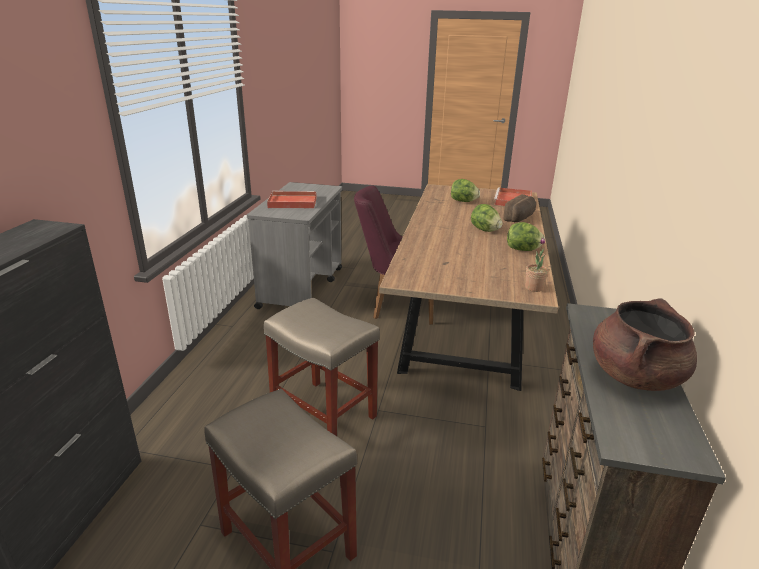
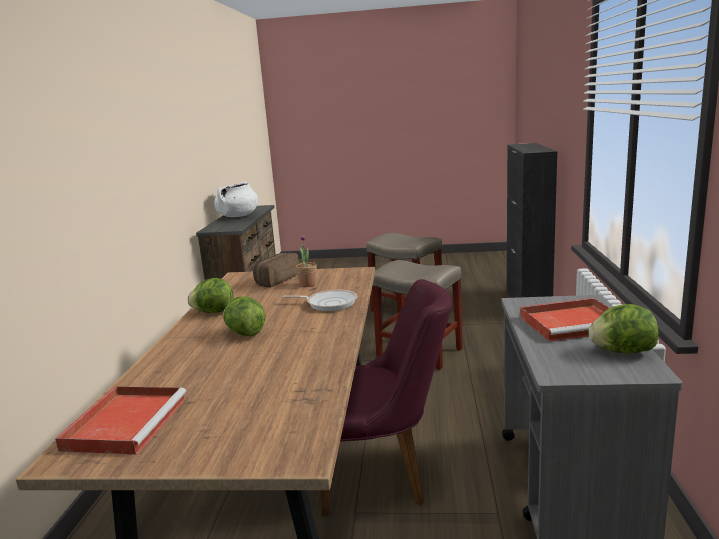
camera: 175 degrees right, 10 degrees down
lettuce [451,179,480,202] -> lettuce moved to [588,304,658,353]
bread [503,194,536,222] -> bread moved to [253,253,299,288]
potted plant [525,238,549,292] -> potted plant moved to [296,234,317,287]
brown cooking pot [593,299,697,391] -> white cooking pot [214,182,258,217]
none -> frying pan [283,290,358,311]

